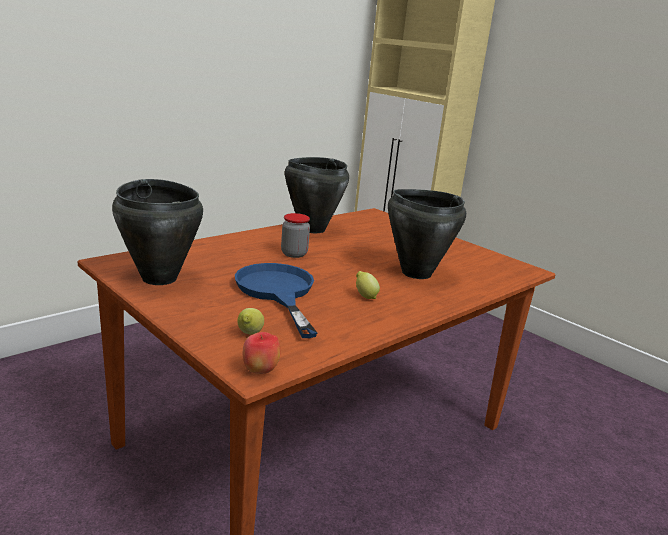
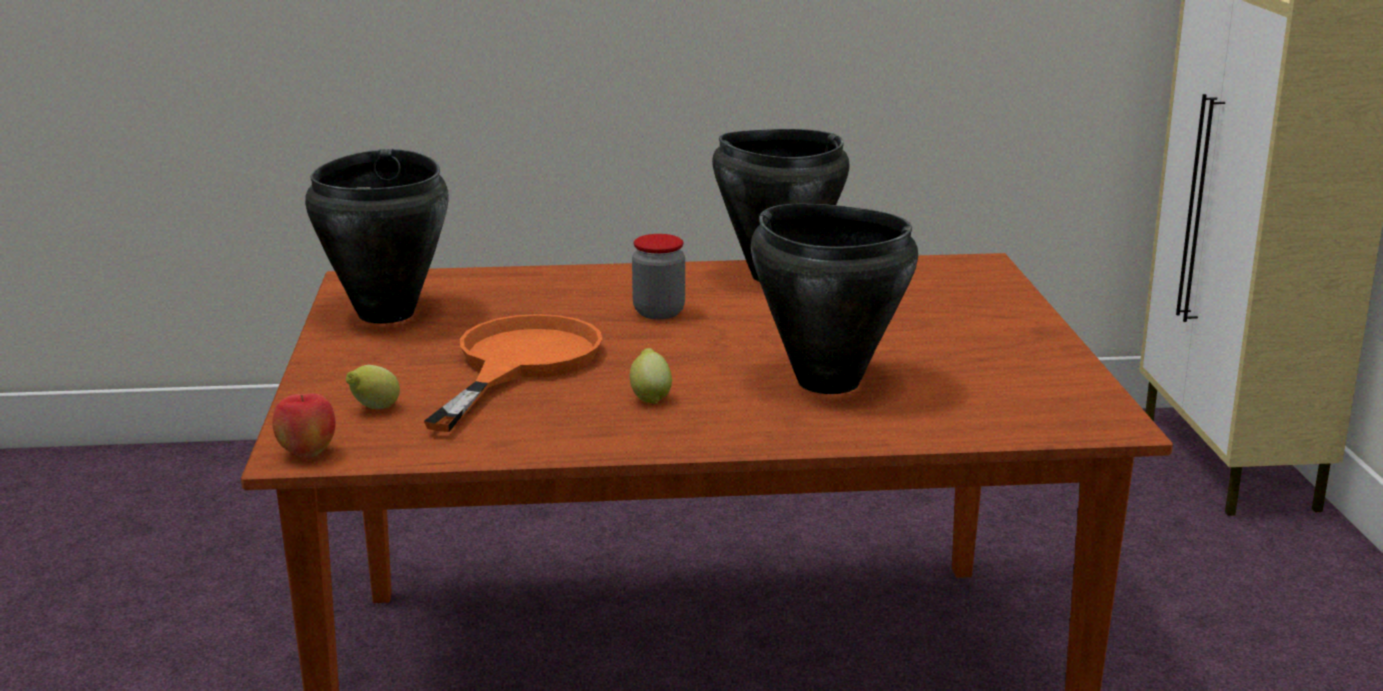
camera: 40 degrees right, 0 degrees up
blue frying pan [235,263,317,338] -> orange frying pan [424,314,602,432]

